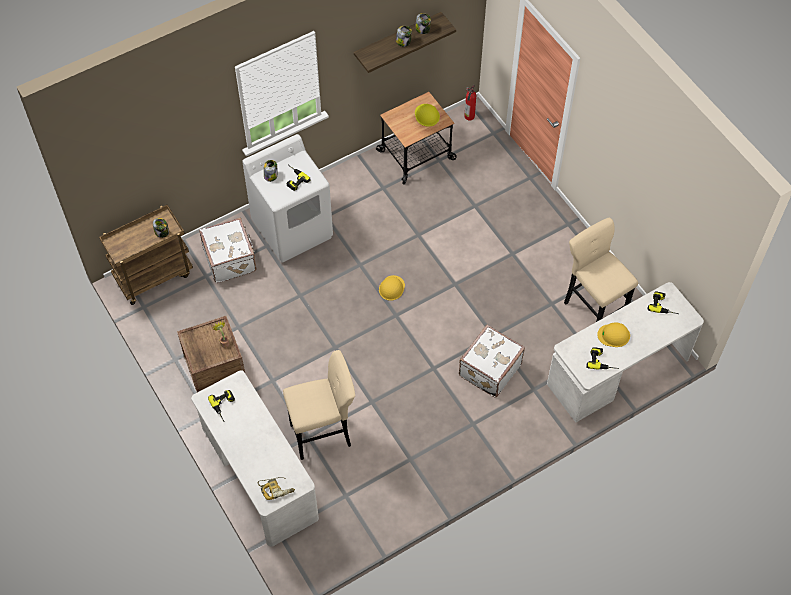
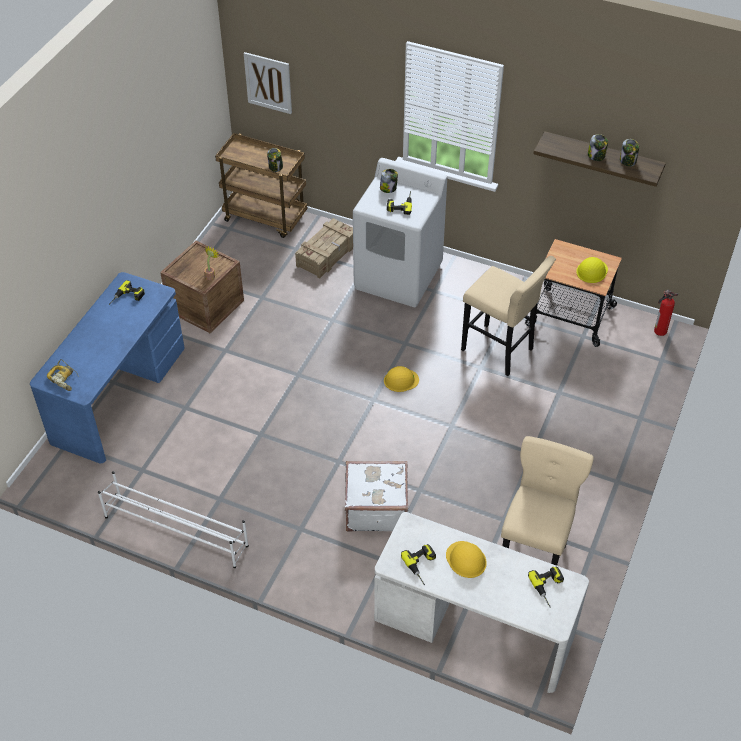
camera: 55 degrees right, 10 degrees down
white desk [191,370,319,547] -> blue desk [30,272,185,464]
white suitcase [199,218,256,283] -> crate [295,218,353,279]
beige stool [283,350,355,460] -> beige stool moved to [461,256,556,376]
none -> white shoe rack [98,471,249,568]
none -> picture [244,52,292,114]

